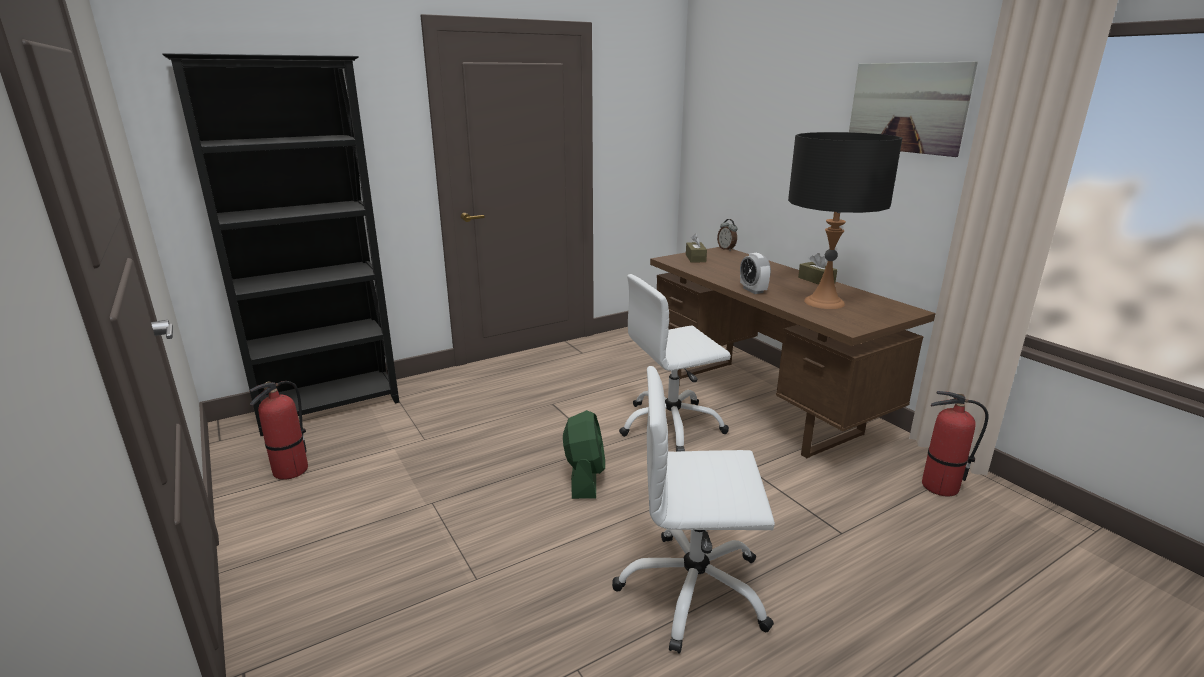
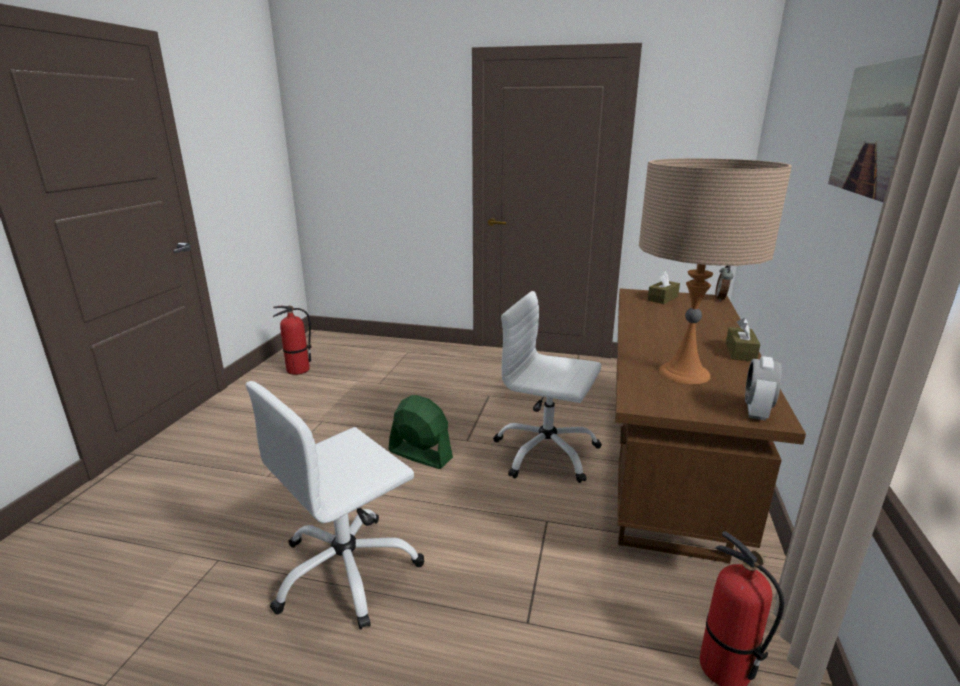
camera: 45 degrees right, 0 degrees up
black bookcase [162,53,399,436] -> none
green fan [563,410,605,499] -> green fan turned 105 degrees counterclockwise [388,395,453,469]
white office chair [612,366,775,654] -> white office chair turned 90 degrees counterclockwise [246,381,424,630]
alarm clock [740,253,771,294] -> alarm clock moved to [745,356,782,421]
black table lamp [788,132,902,309] -> beige table lamp [639,158,792,384]

